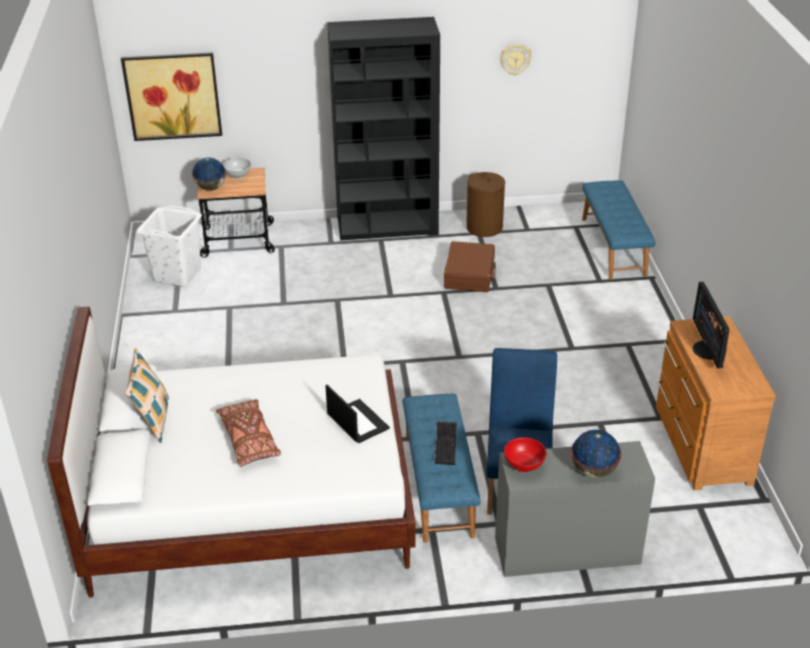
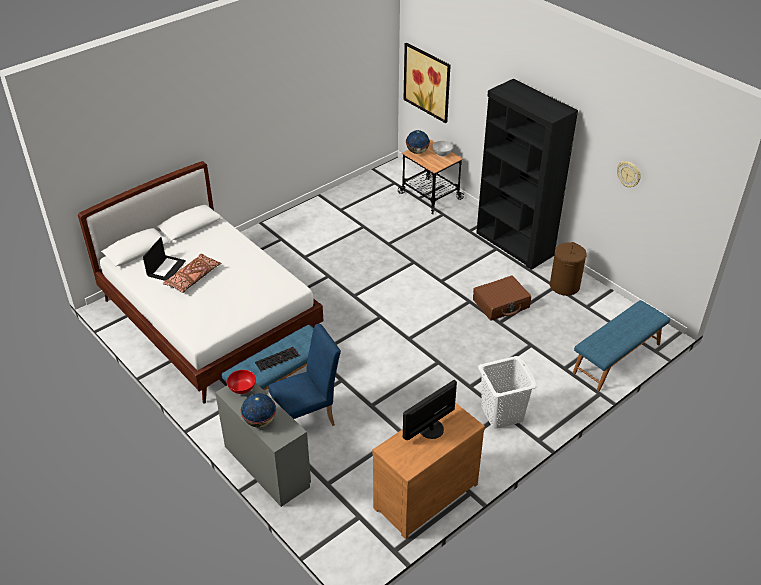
camera: 55 degrees right, 5 degrees up
pillow [125,348,169,443] -> none
white laundry basket [136,206,202,287] -> white laundry basket moved to [478,356,537,429]
laptop [325,385,390,443] -> laptop moved to [143,237,186,281]

